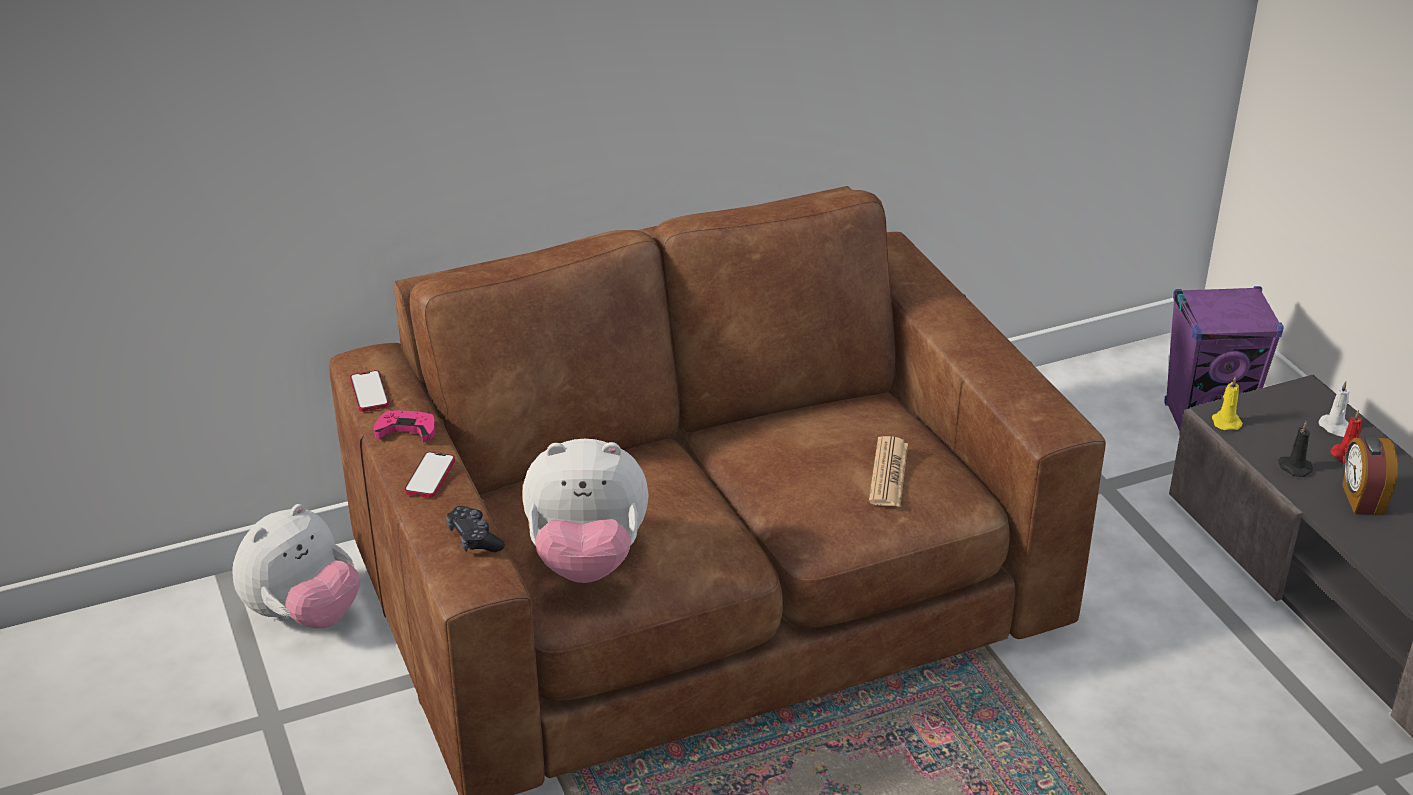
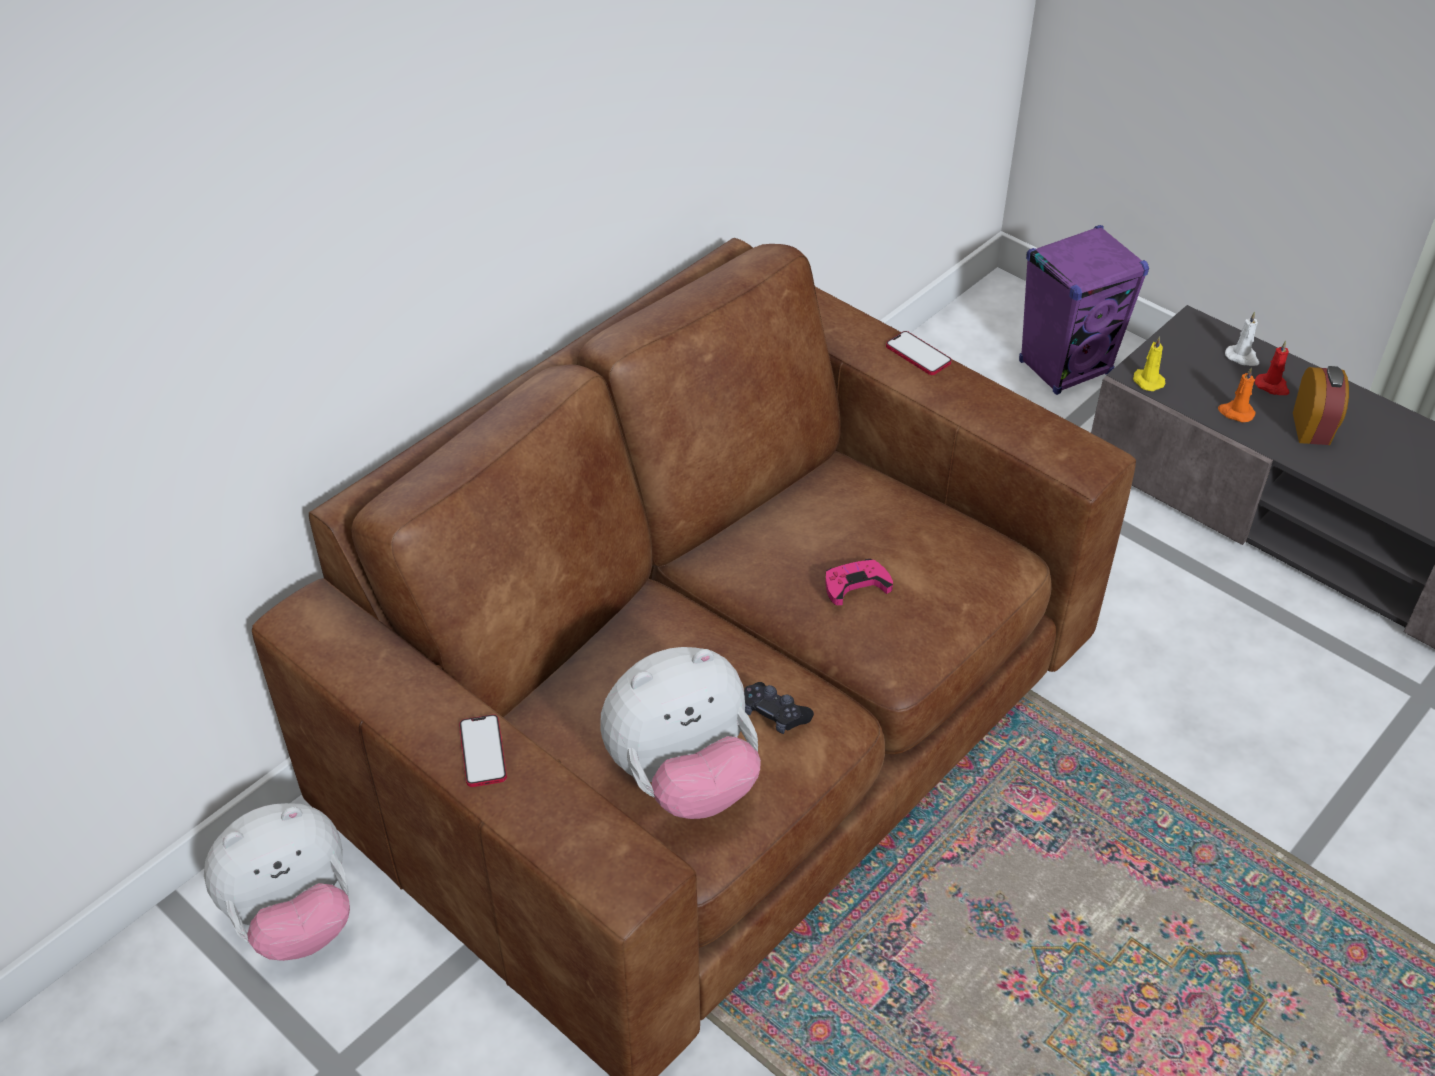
camera: 25 degrees left, 10 degrees up
plush toy [232,504,360,629] -> plush toy turned 45 degrees clockwise [204,803,350,961]
phone [350,370,389,412] -> phone moved to [886,331,952,375]
pink game controller [374,410,435,442] -> pink game controller moved to [825,559,893,605]
black game controller [446,506,505,552] -> black game controller moved to [744,682,814,734]
newspaper [869,436,908,507] -> none
black candle [1278,421,1313,477] -> orange candle [1218,368,1256,422]
alarm clock [1342,435,1398,514] -> alarm clock turned 150 degrees counterclockwise [1293,366,1349,445]

